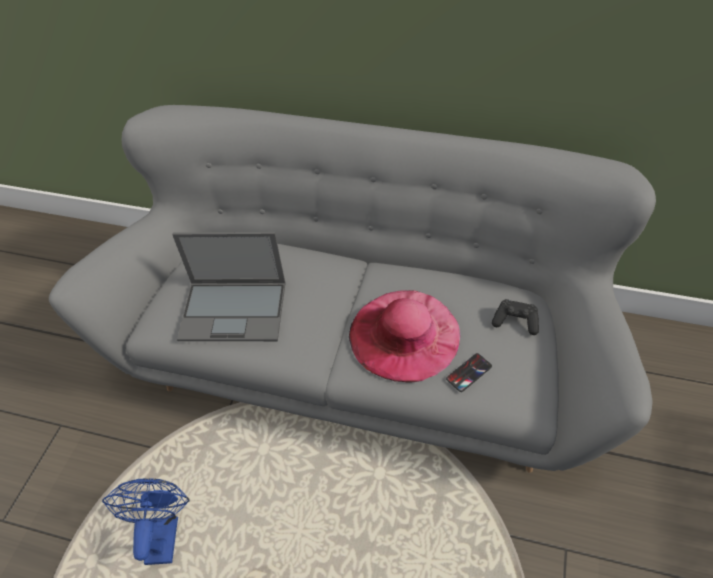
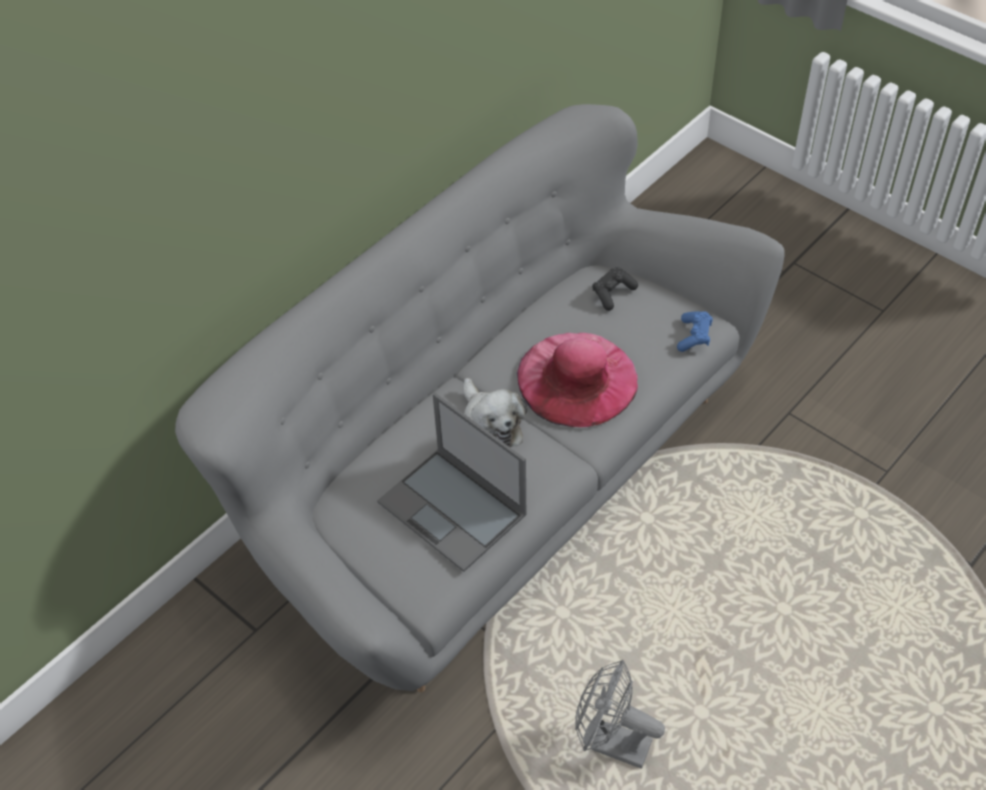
camera: 65 degrees left, 0 degrees up
blue fan [102,478,189,565] -> grey fan [575,659,665,769]
laptop [172,232,286,341] -> laptop turned 105 degrees clockwise [377,393,527,572]
phone [446,353,492,392] -> none
none -> plush toy [464,378,527,448]
none -> blue game controller [677,311,713,352]

